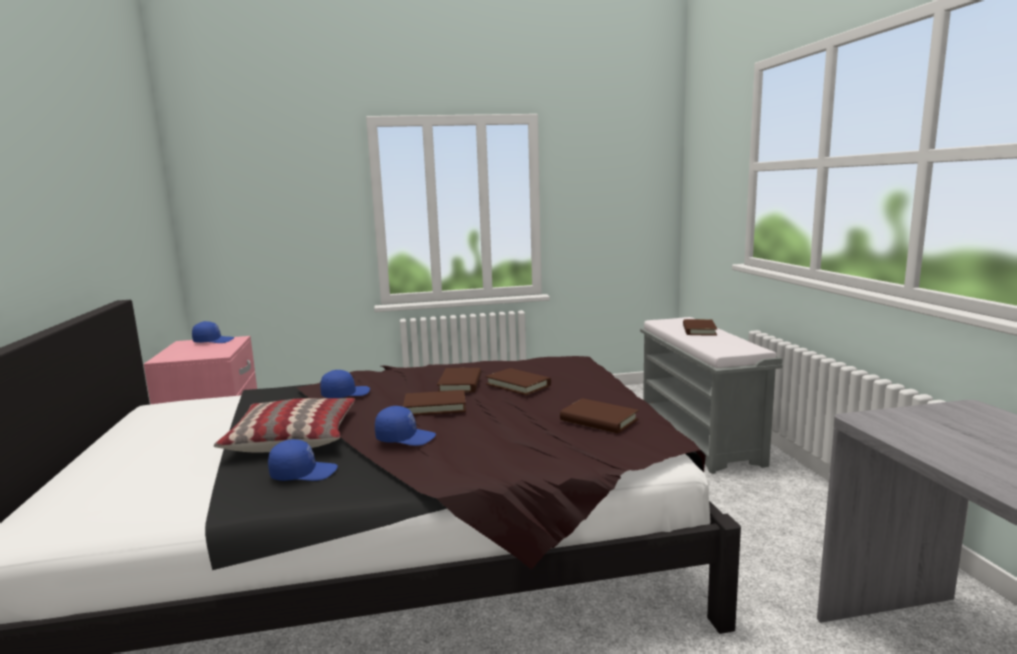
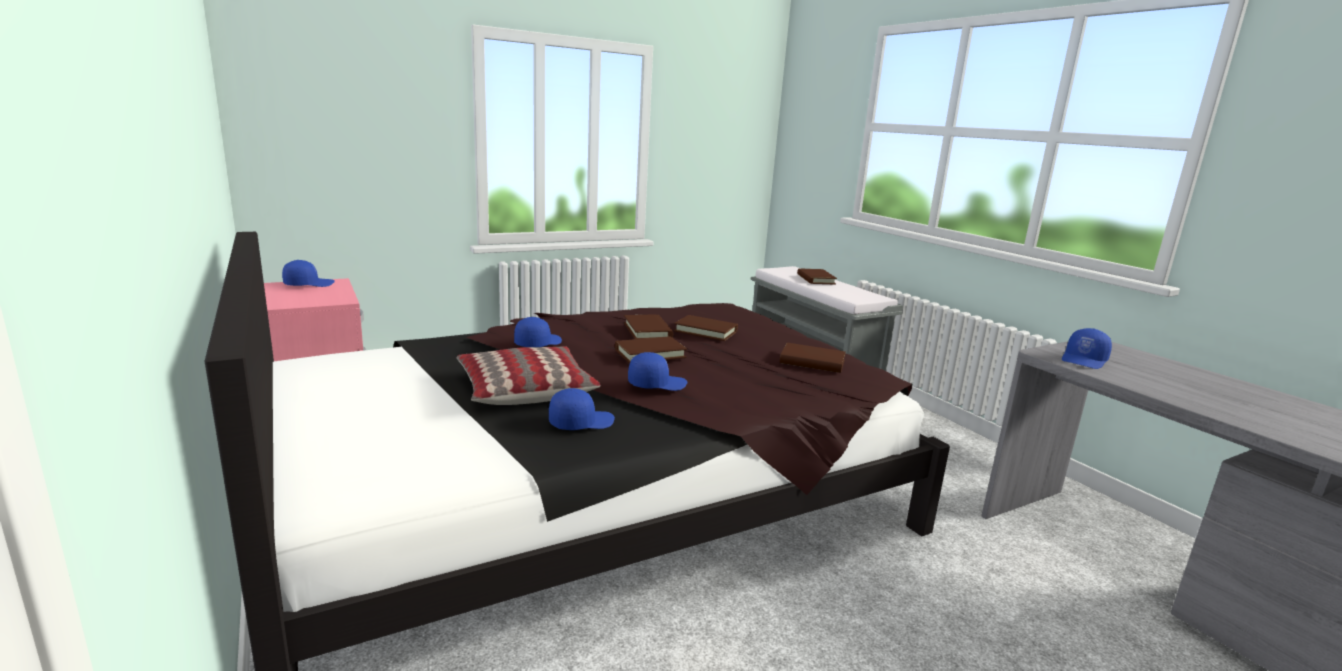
camera: 20 degrees left, 5 degrees up
none -> blue cap [1062,328,1112,369]

